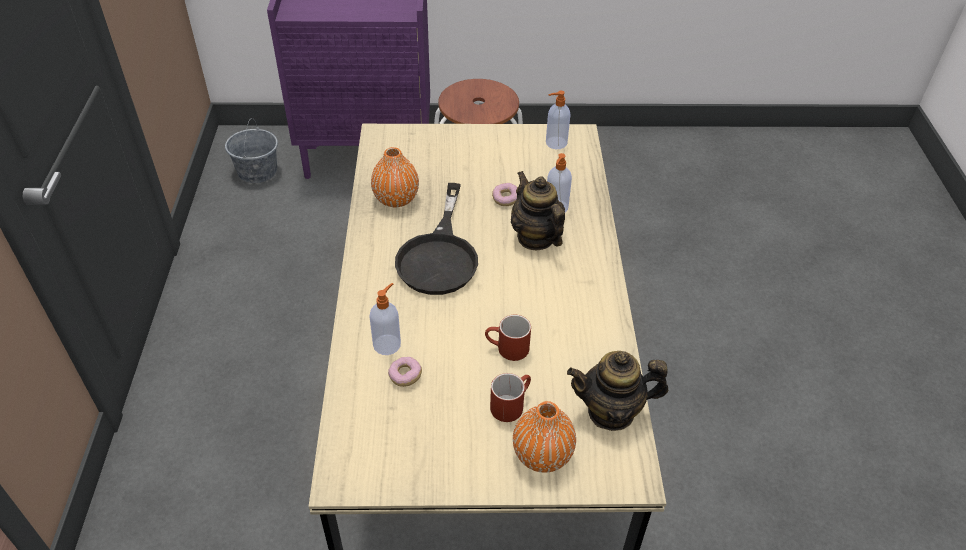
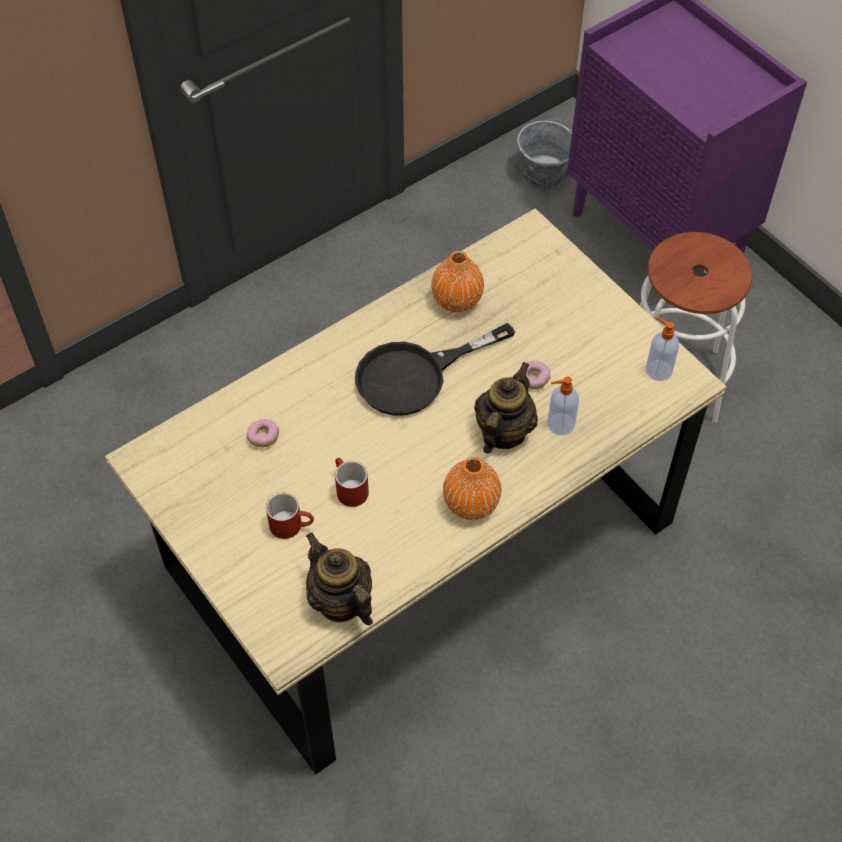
camera: 55 degrees right, 10 degrees up
soap dispenser [370,283,401,355] -> none
orange vase [513,401,576,473] -> orange vase moved to [443,457,501,520]

